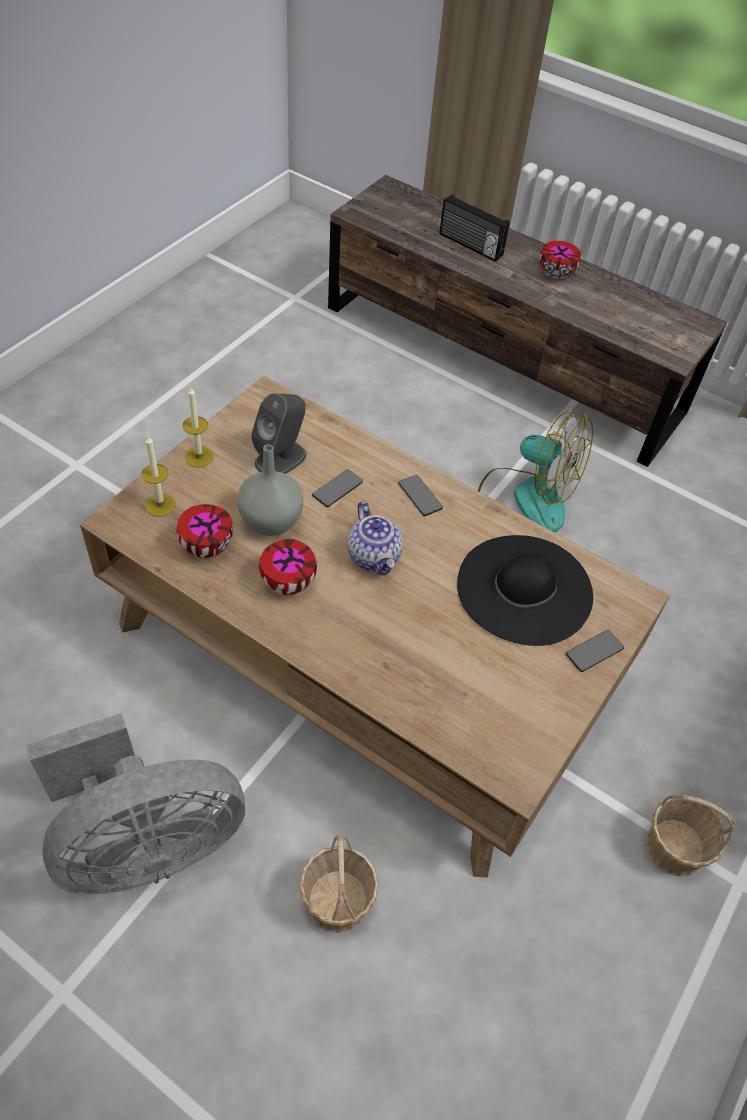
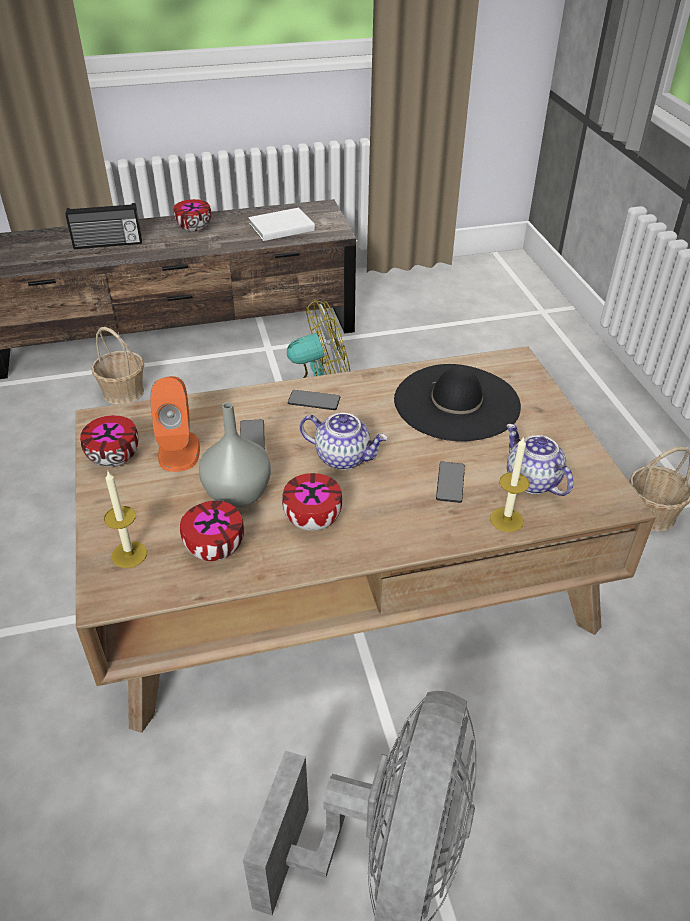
camera: 45 degrees left, 10 degrees down
candle [183,386,214,467] -> candle moved to [490,436,529,532]
grey speaker [251,393,306,474] -> orange speaker [150,376,200,472]
basket [299,834,379,933] -> basket moved to [91,327,144,405]
phone [566,630,624,672] -> phone moved to [436,461,465,503]
none -> bowl [80,415,138,467]
none -> white book [248,208,315,241]
none -> teapot [507,424,574,496]

